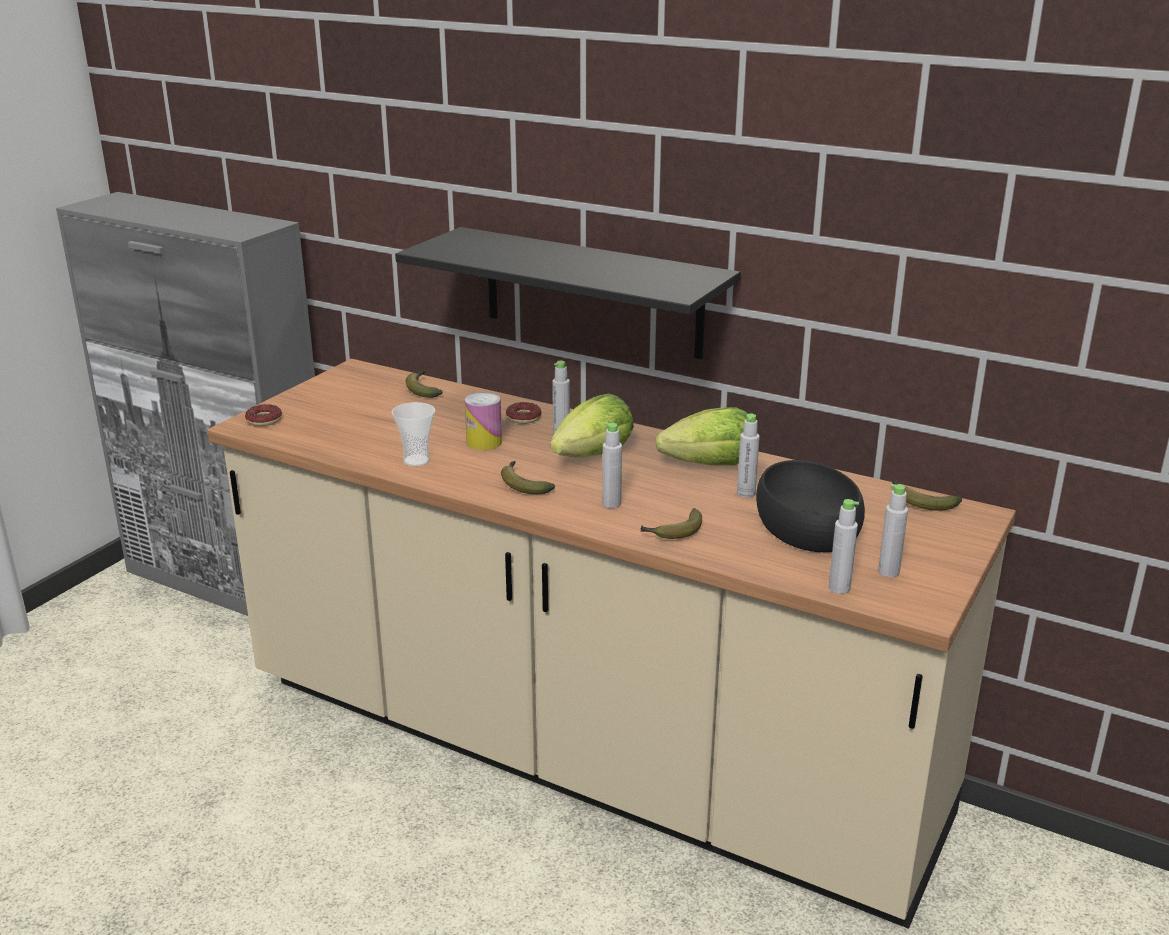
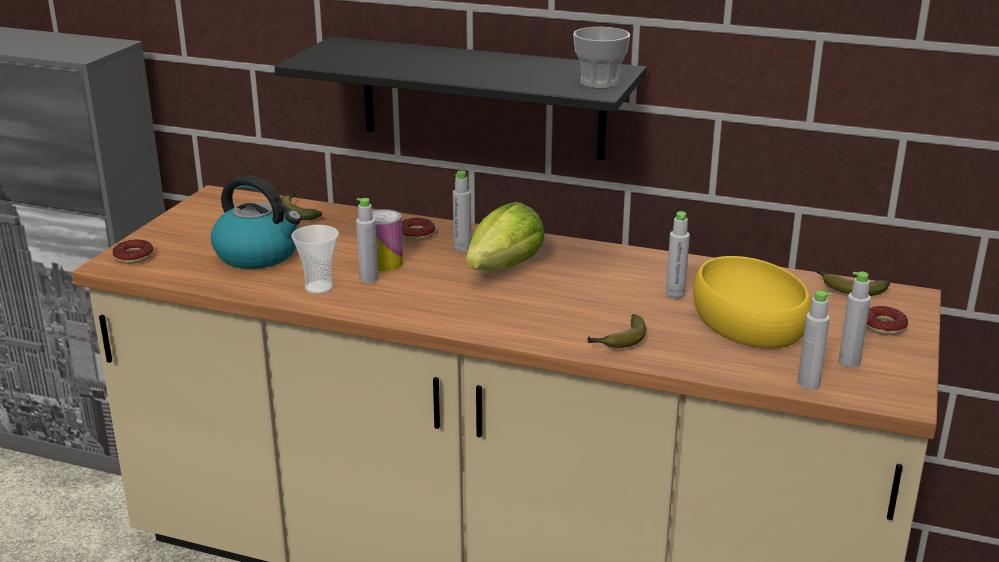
camera: 10 degrees left, 0 degrees up
banana [501,461,555,494] -> none
grey bottle [602,422,622,508] -> grey bottle moved to [356,198,378,283]
lettuce [656,407,748,465] -> none
black bowl [756,460,865,552] -> yellow bowl [693,256,811,348]
none -> kettle [211,175,302,269]
none -> cup [573,27,630,88]
none -> donut [866,306,908,335]

